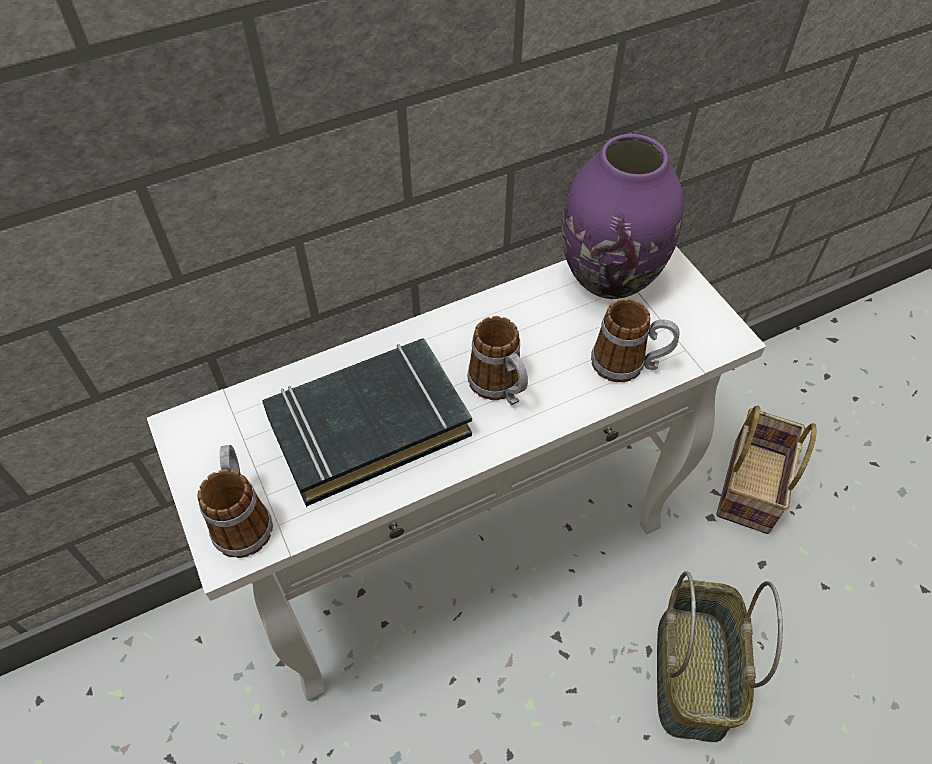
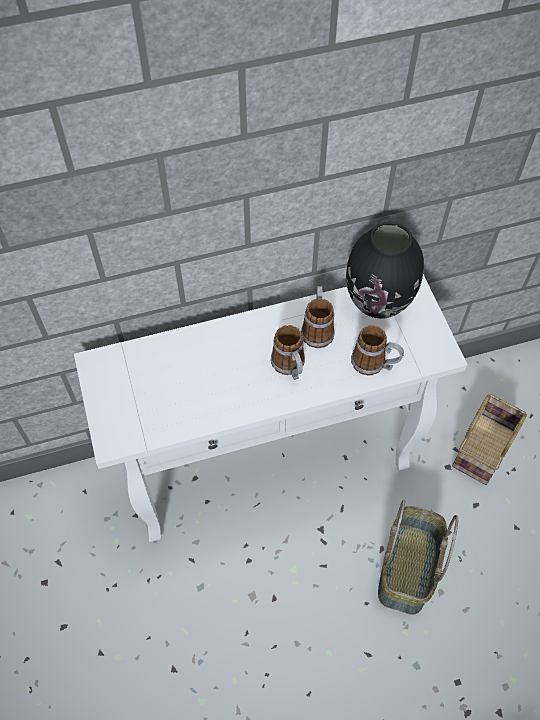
camera: 10 degrees right, 5 degrees up
mug [198,445,273,558] -> mug moved to [301,286,335,348]
black book [262,339,472,507] -> none
purple vase [562,134,684,299] -> black vase [346,221,424,319]

